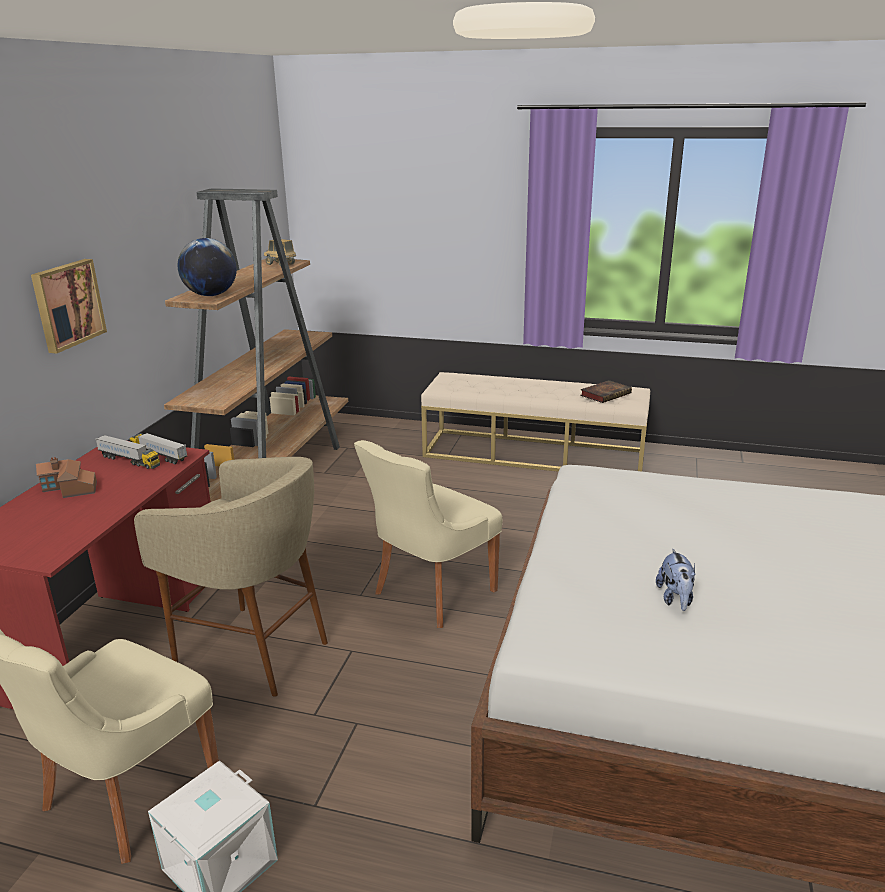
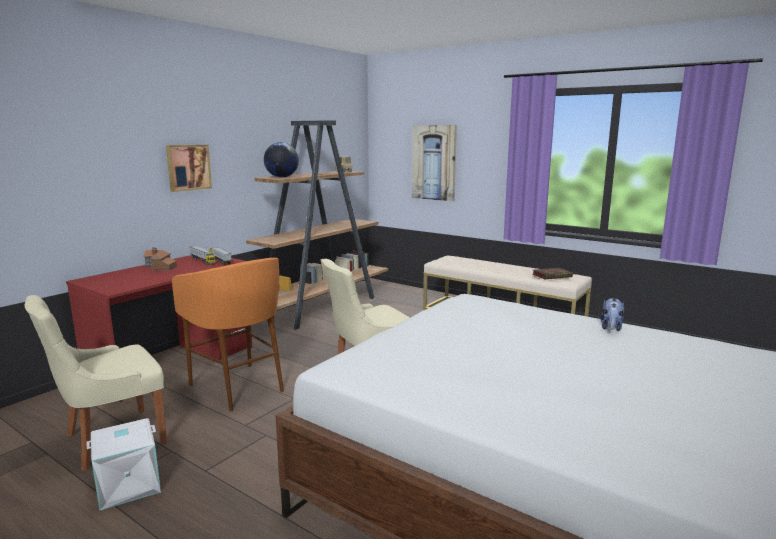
camera: 20 degrees right, 10 degrees down
beige stool [134,457,328,697] -> orange stool [172,258,284,411]
plush toy [656,549,696,611] -> plush toy moved to [600,298,624,331]
none -> picture [412,125,457,201]

